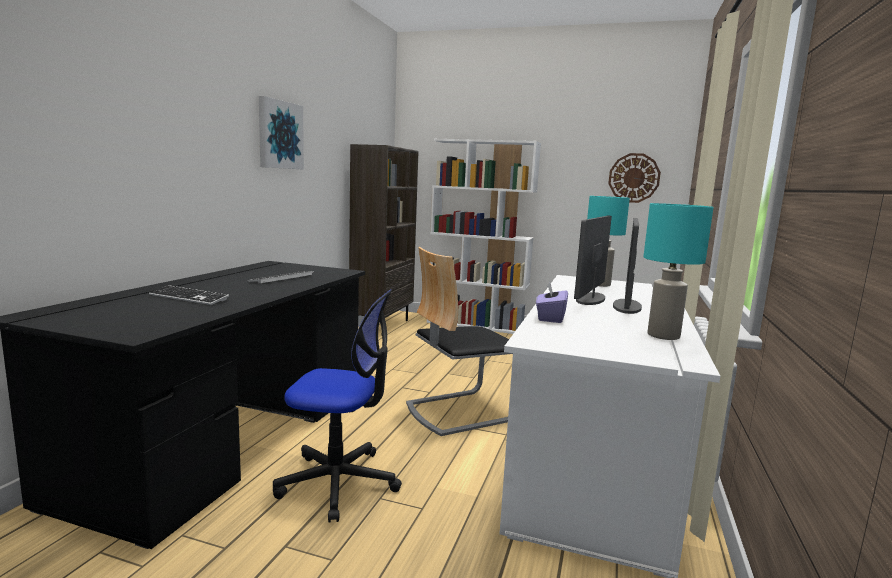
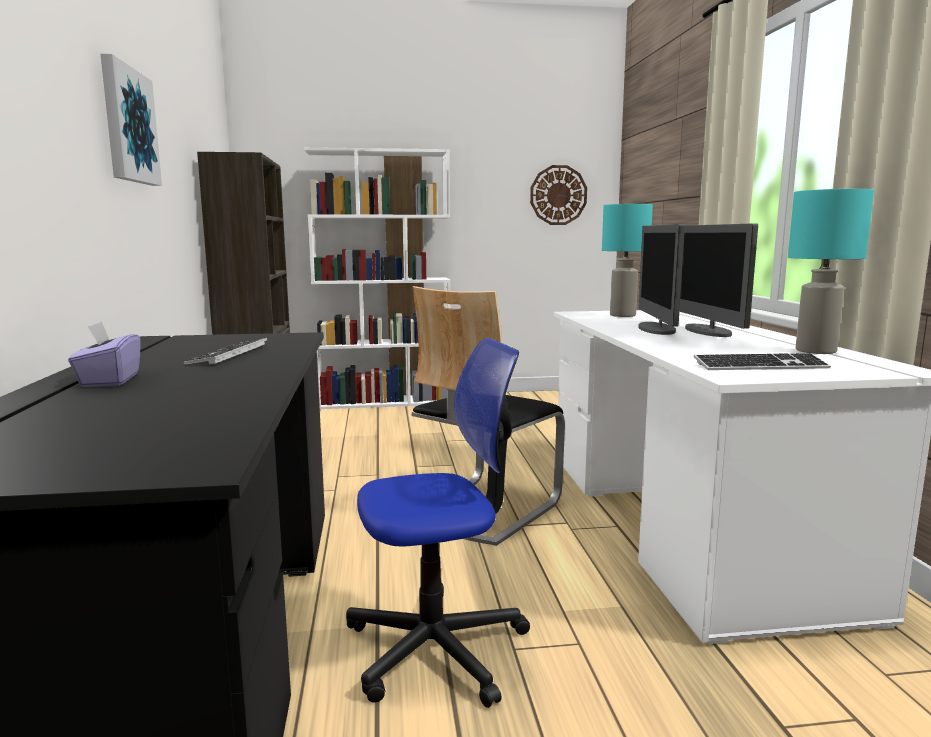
camera: 25 degrees left, 0 degrees up
keyboard [149,285,229,305] -> keyboard moved to [694,353,831,370]
purple tissue box [536,282,568,323] -> purple tissue box moved to [68,321,141,387]

